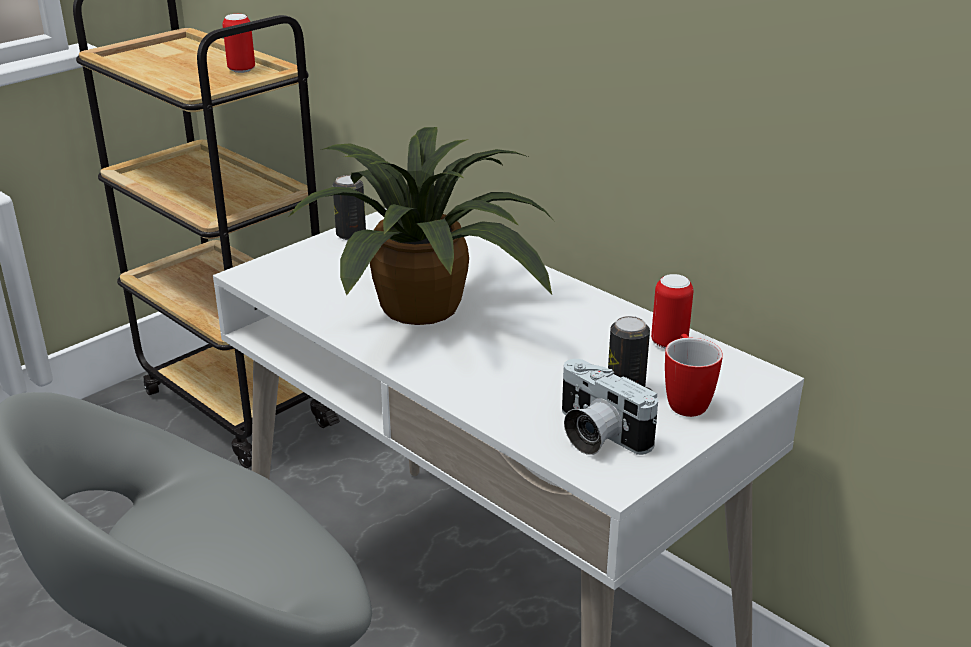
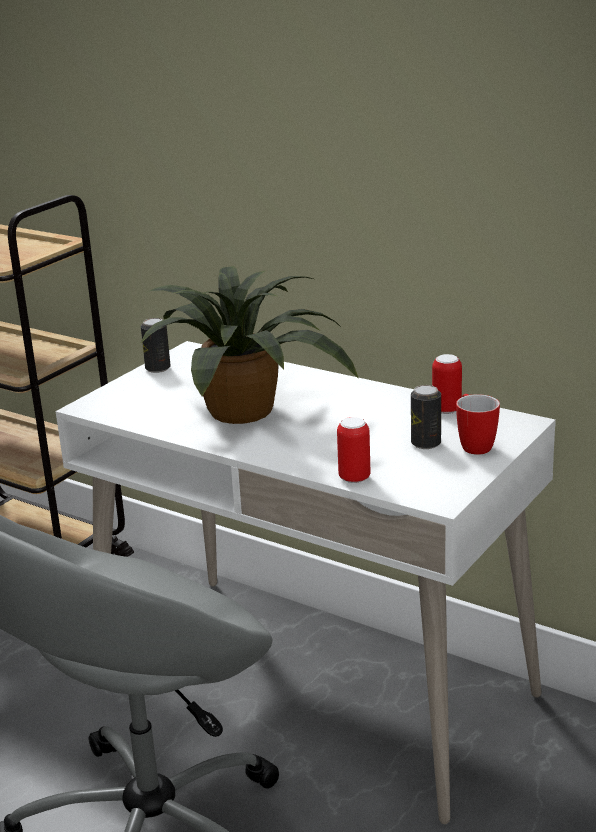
camera: 10 degrees left, 5 degrees down
can [222,14,255,73] -> can moved to [337,417,371,483]
camera [562,359,658,455] -> none

